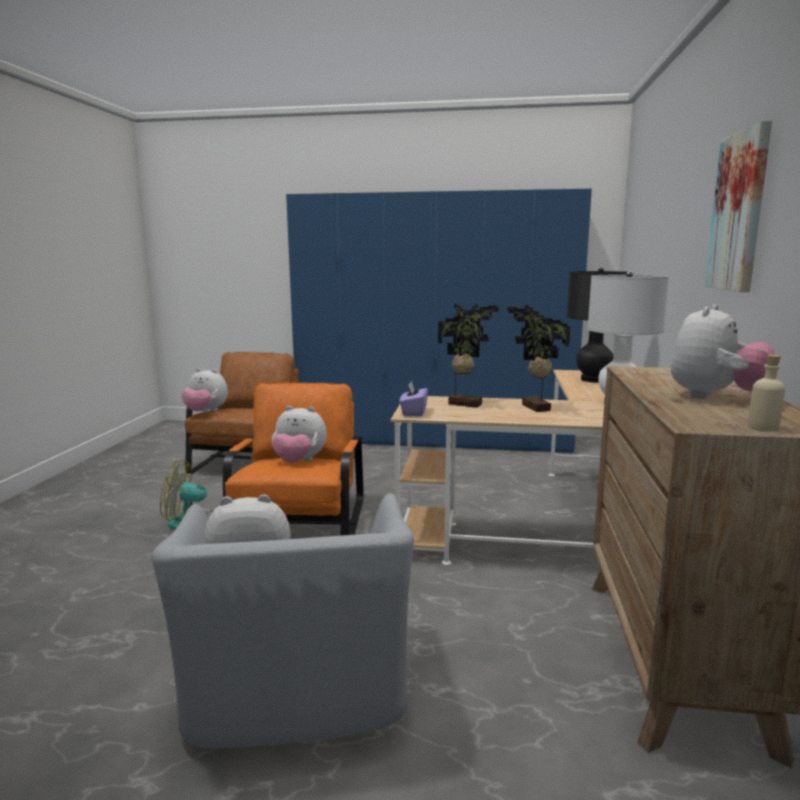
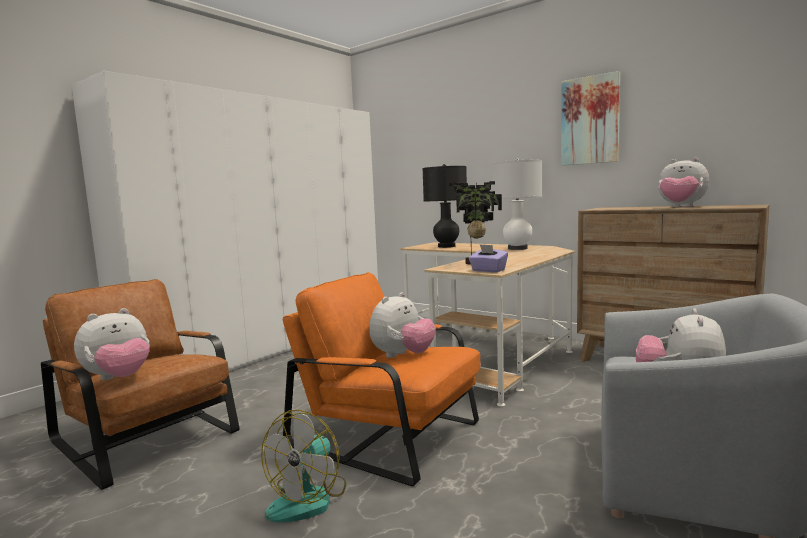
camera: 60 degrees left, 5 degrees down
blue wardrobe [286,189,592,453] -> white wardrobe [72,71,378,371]
potted plant [507,305,571,412] -> none
plush toy [671,304,774,399] -> plush toy turned 150 degrees clockwise [658,158,709,207]
beige bottle [748,355,785,432] -> none

